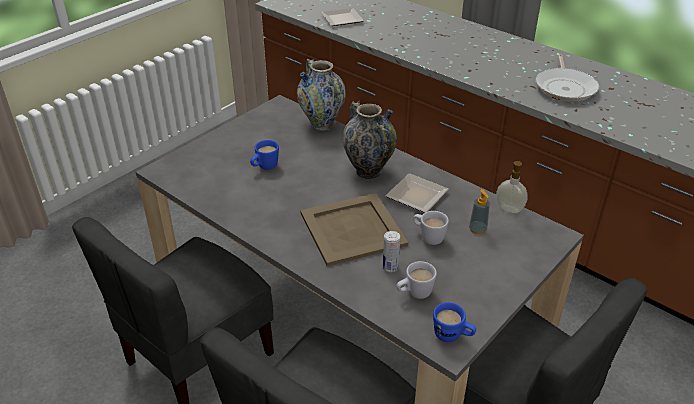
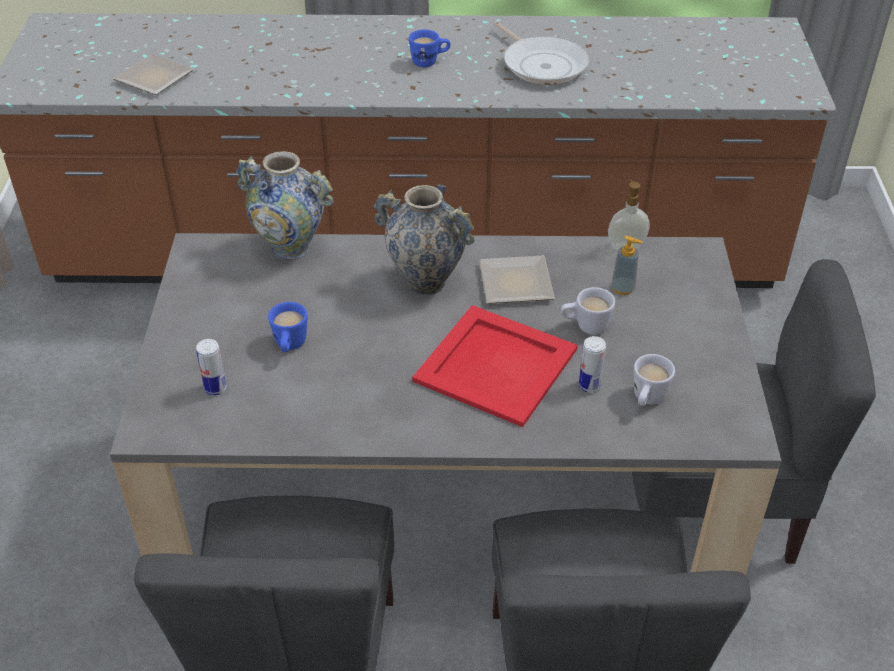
camera: 40 degrees left, 5 degrees up
beige tray [300,193,408,266] -> red tray [412,305,578,427]
blue mug [433,302,476,342] -> blue mug moved to [409,29,451,67]
none -> can [196,339,227,395]

